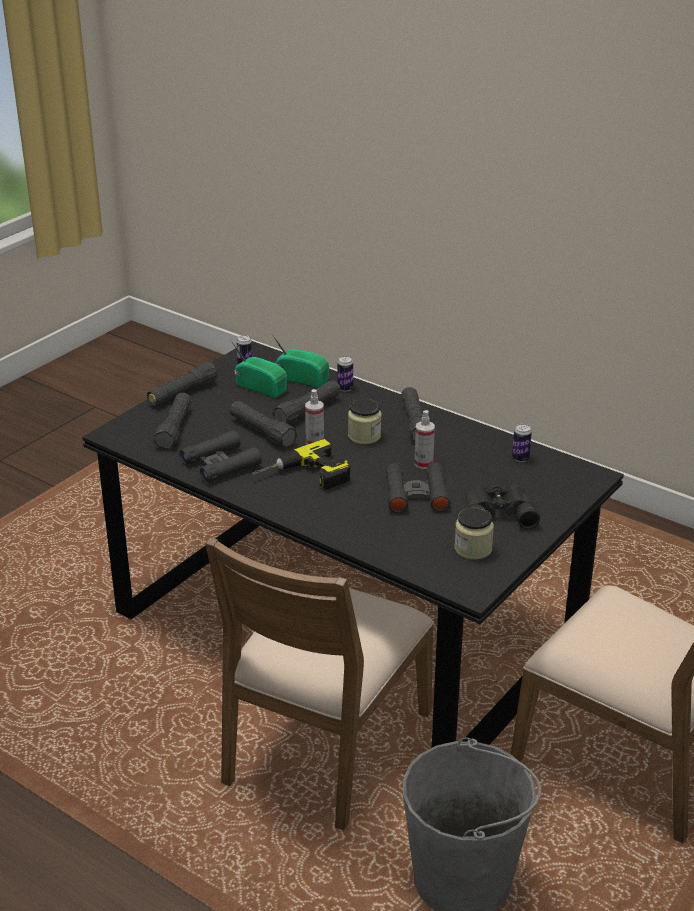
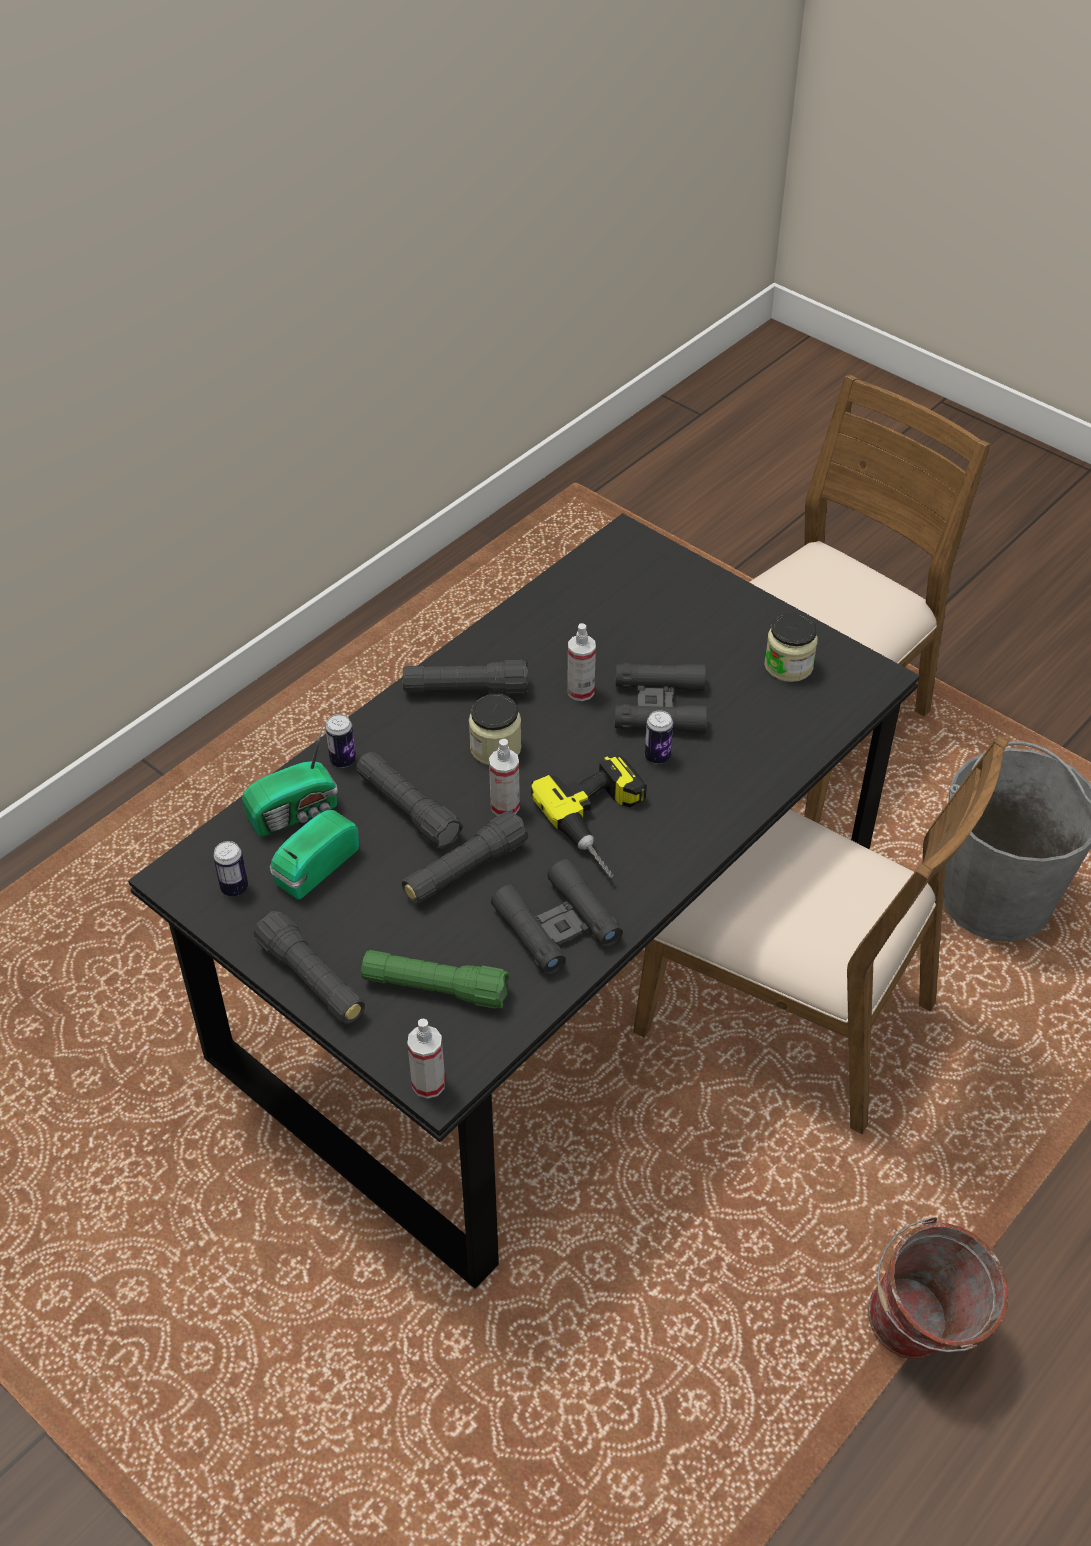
camera: 85 degrees left, 15 degrees up
black flashlight [154,393,192,449] -> green flashlight [361,950,510,1009]
radio [271,333,329,388] -> radio turned 150 degrees counterclockwise [242,723,338,837]
black binoculars [465,483,540,529] -> none
can [512,424,532,462] -> can moved to [645,710,673,764]
none -> spray bottle [407,1018,445,1099]
none -> bucket [868,1217,1009,1359]

